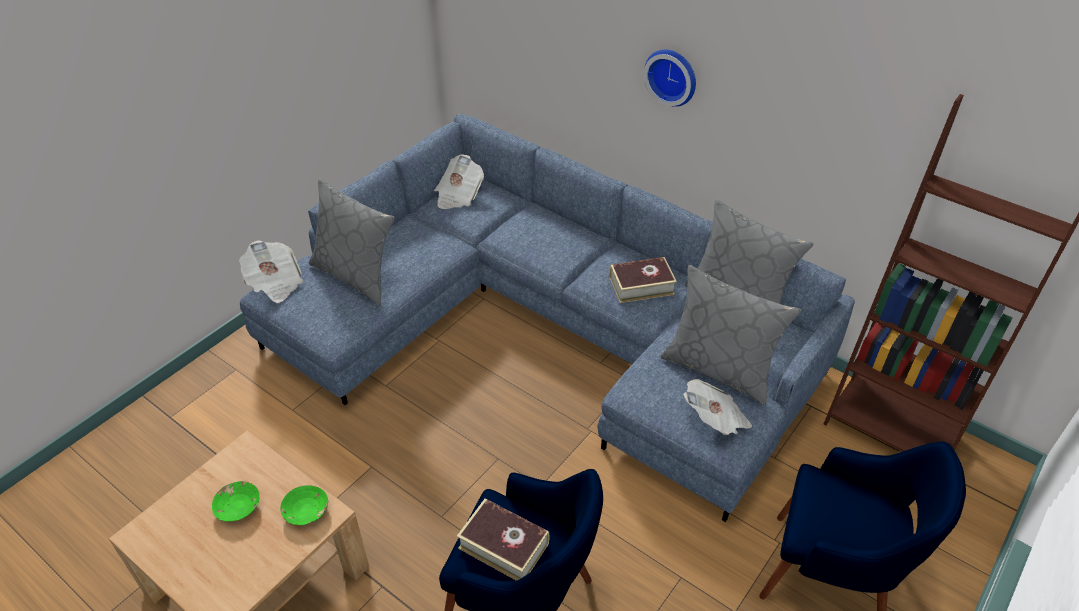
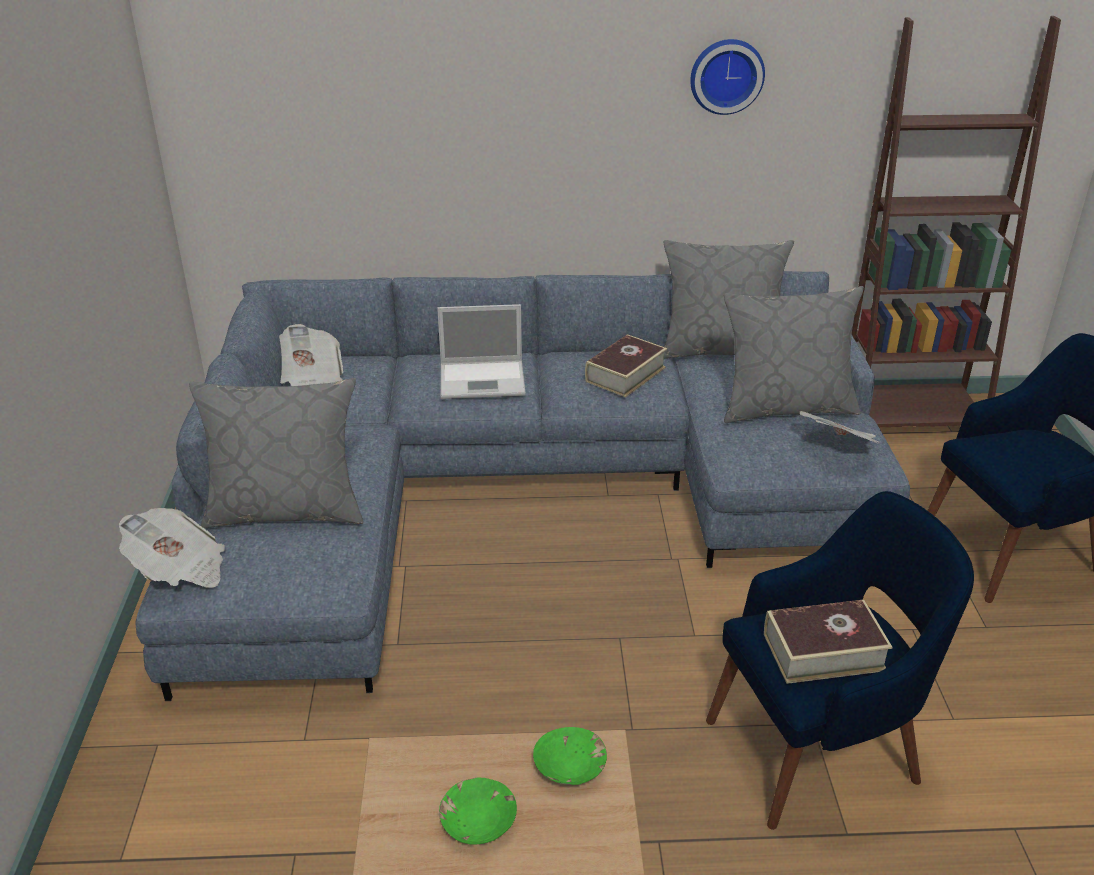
camera: 40 degrees left, 10 degrees down
wall clock [644,50,696,107] -> wall clock moved to [690,39,765,115]
none -> laptop [437,304,526,399]

